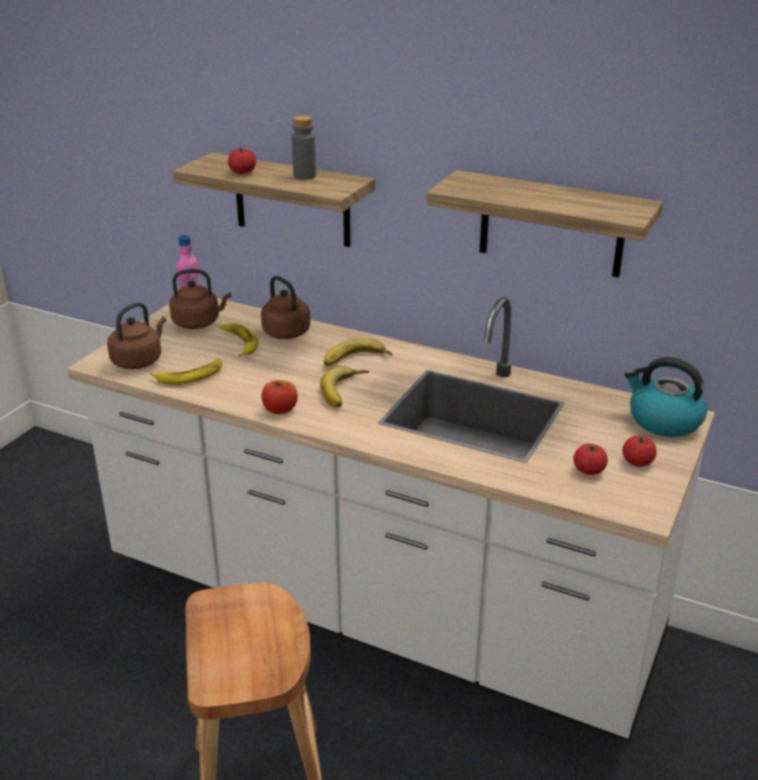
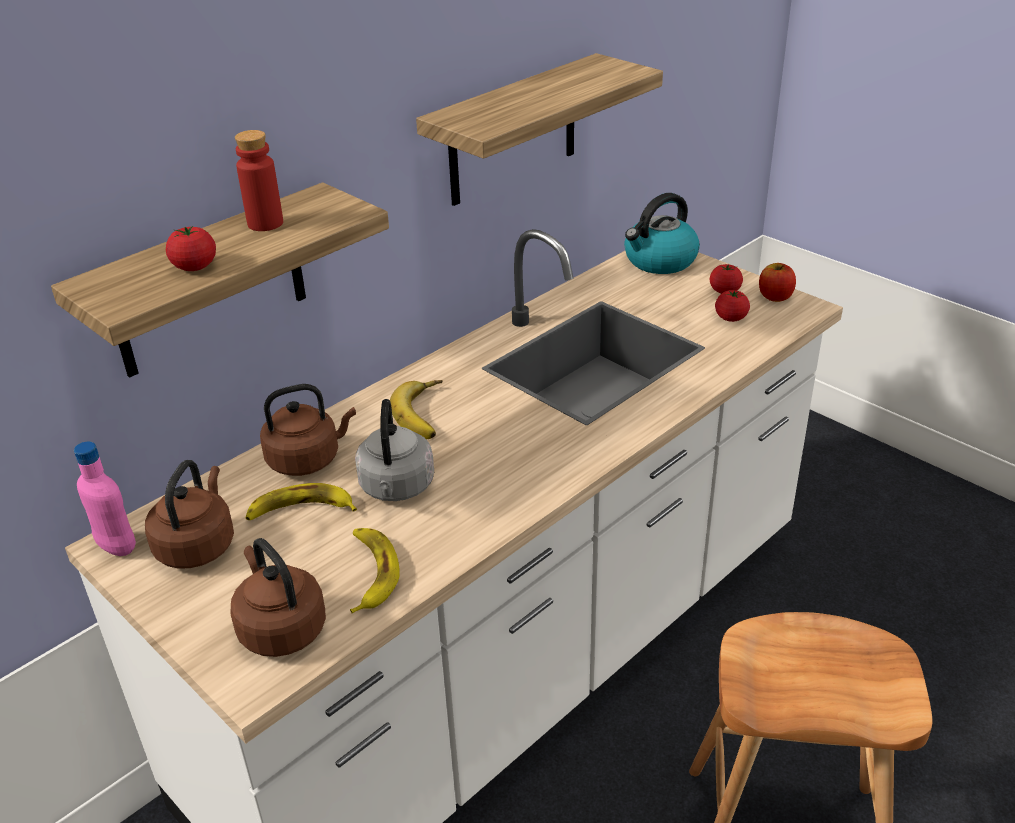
camera: 70 degrees left, 5 degrees up
apple [262,380,298,414] -> apple moved to [759,263,796,302]
grey bottle [292,116,316,180] -> red bottle [235,130,283,231]
banana [320,366,369,408] -> none
none -> grey kettle [355,399,434,501]

